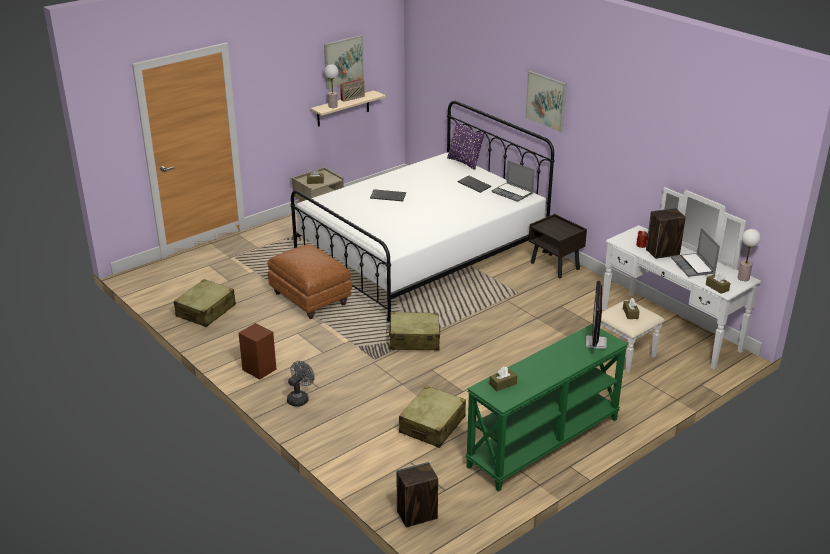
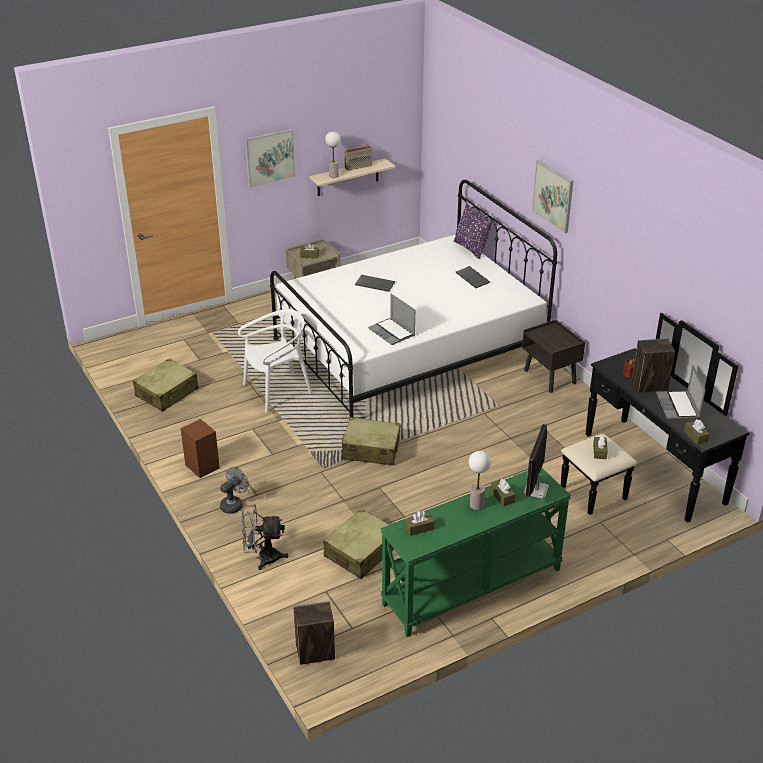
camera: 10 degrees right, 5 degrees up
brown ottoman [268,244,352,319] -> white chair [238,309,312,412]
picture [324,35,364,89] -> picture moved to [245,129,296,188]
laptop [492,161,535,202] -> laptop moved to [368,294,415,345]
white dresser [600,187,761,372] -> black dresser [561,313,750,523]
table lamp [738,229,761,281] -> table lamp moved to [469,451,491,510]
none -> grey fan [242,504,288,570]
none -> brown tissue box [490,479,516,506]

